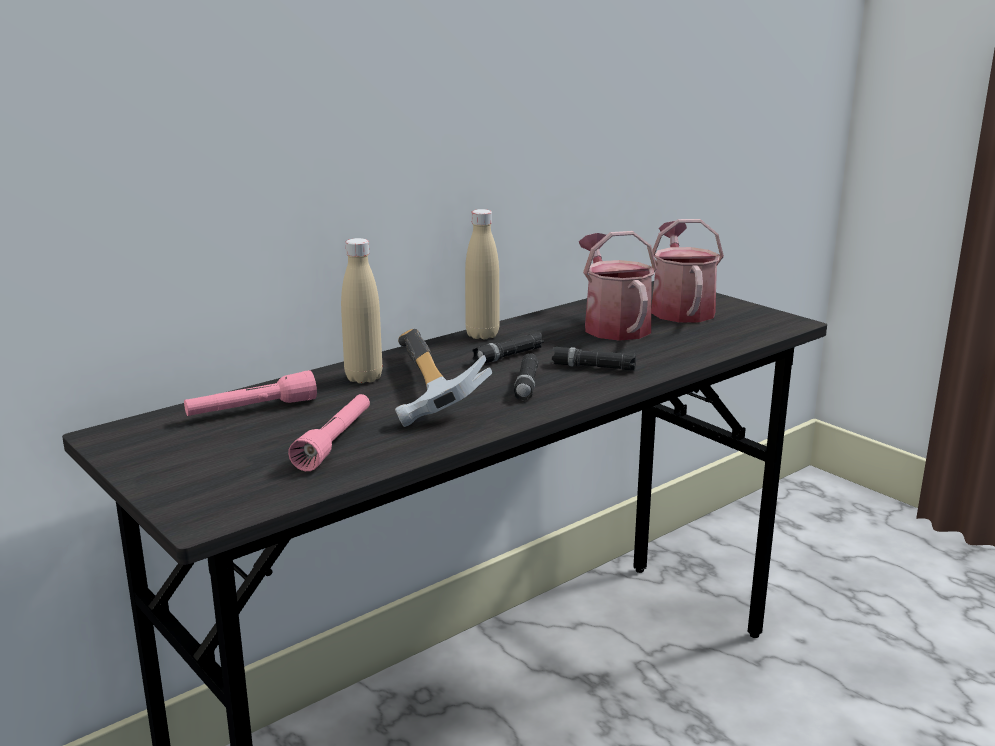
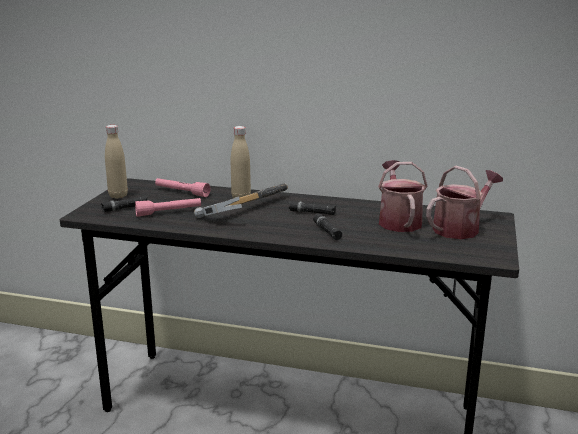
camera: 55 degrees right, 0 degrees up
beige bottle [465,209,500,339] -> beige bottle moved to [105,125,128,199]
black flashlight [514,353,539,401] -> black flashlight moved to [101,196,147,212]
watering can [579,231,657,341] -> watering can turned 45 degrees counterclockwise [378,160,428,232]

